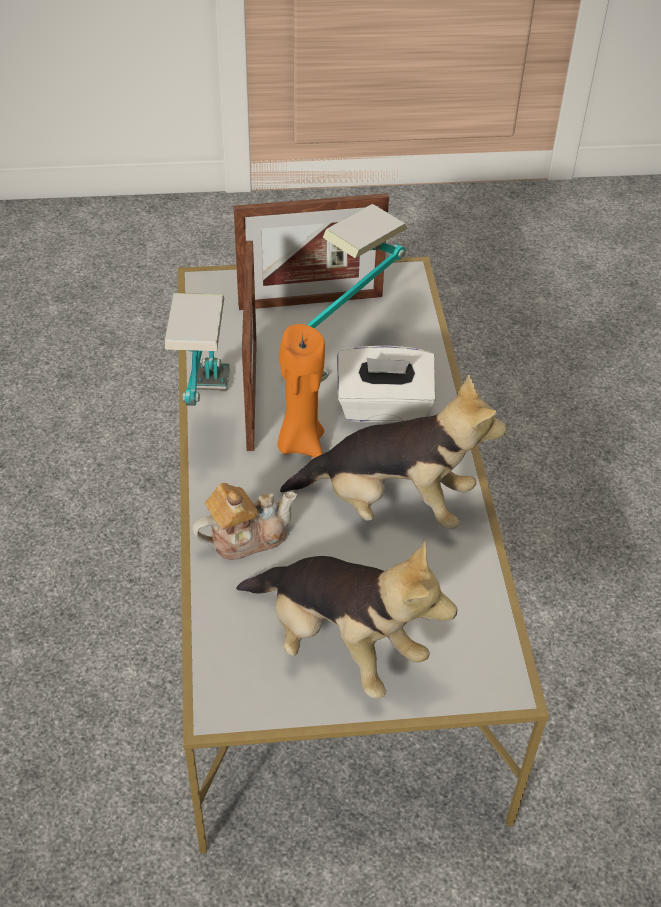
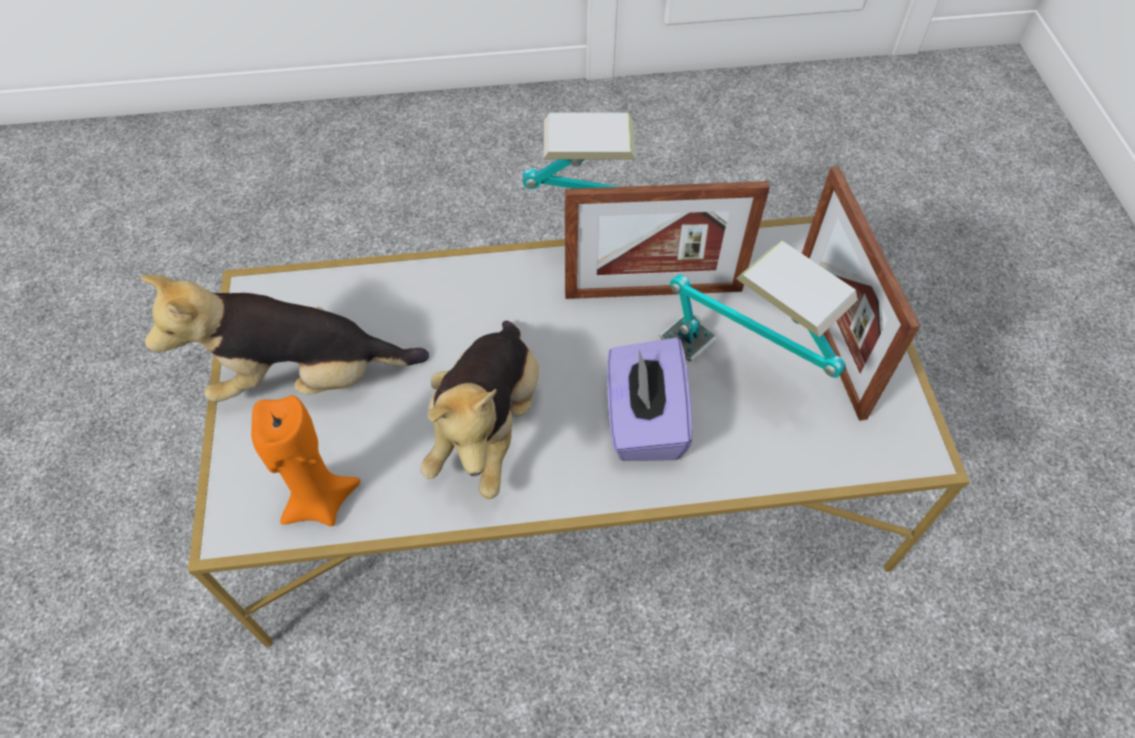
camera: 90 degrees right, 10 degrees up
teapot [192,483,297,560] -> none
plush toy [236,541,457,699] -> plush toy turned 45 degrees clockwise [141,274,429,402]
orange candle [277,324,325,457] -> orange candle moved to [251,395,360,526]
white tissue box [337,346,436,423] -> purple tissue box [607,338,693,461]

